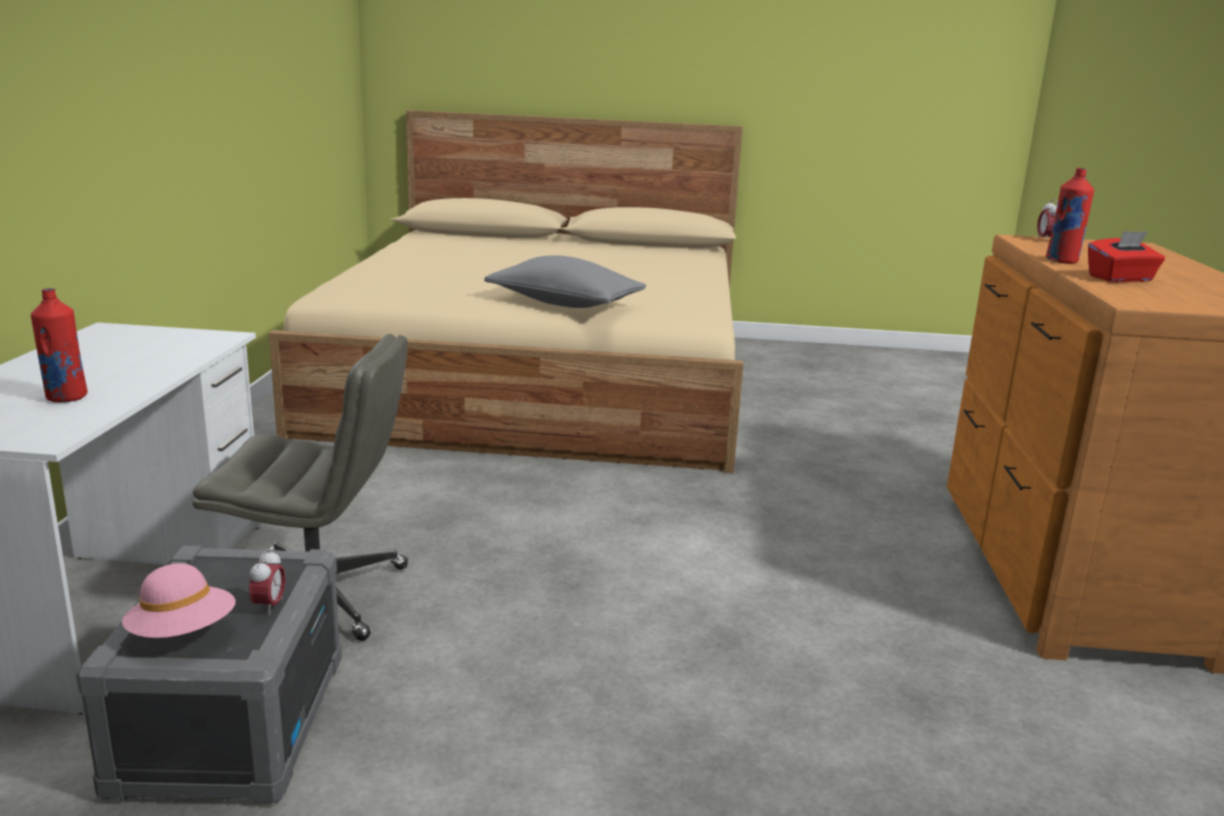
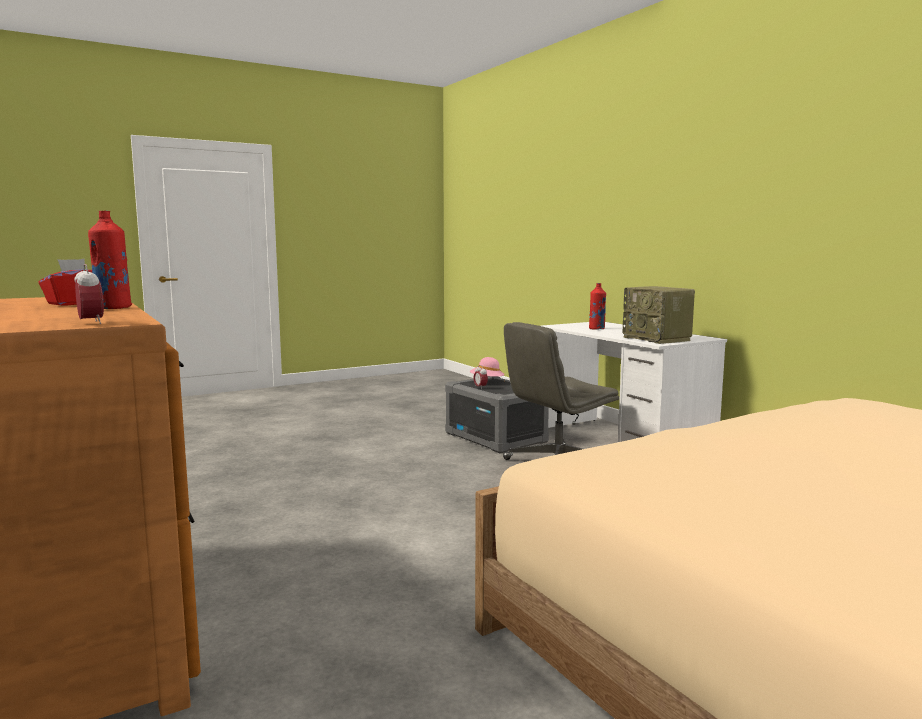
camera: 145 degrees right, 10 degrees down
grey pillow [484,255,646,308] -> none
none -> radio [623,286,695,344]

